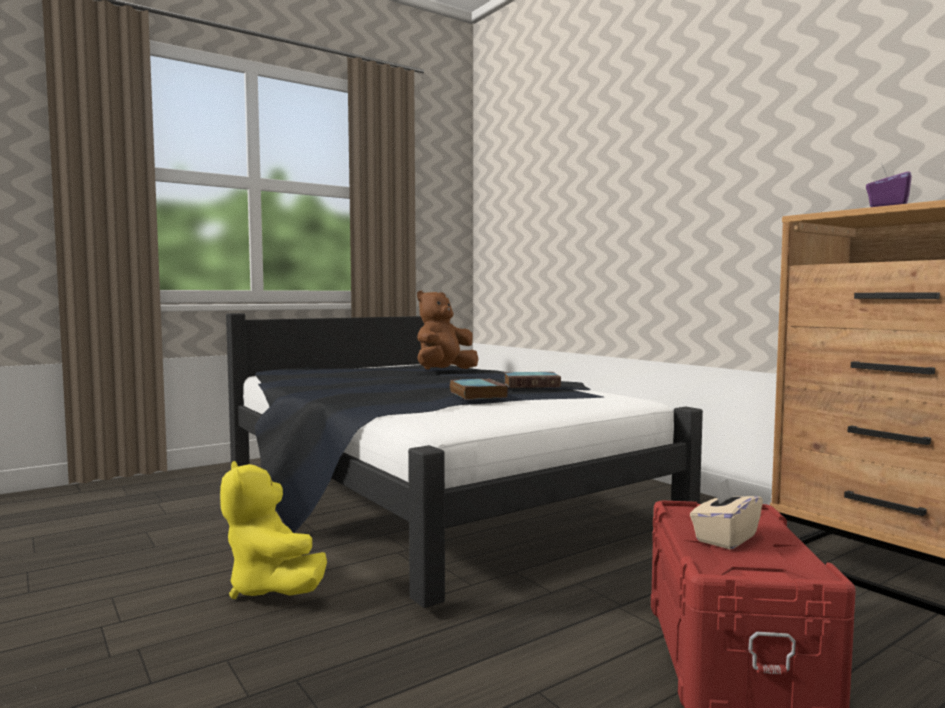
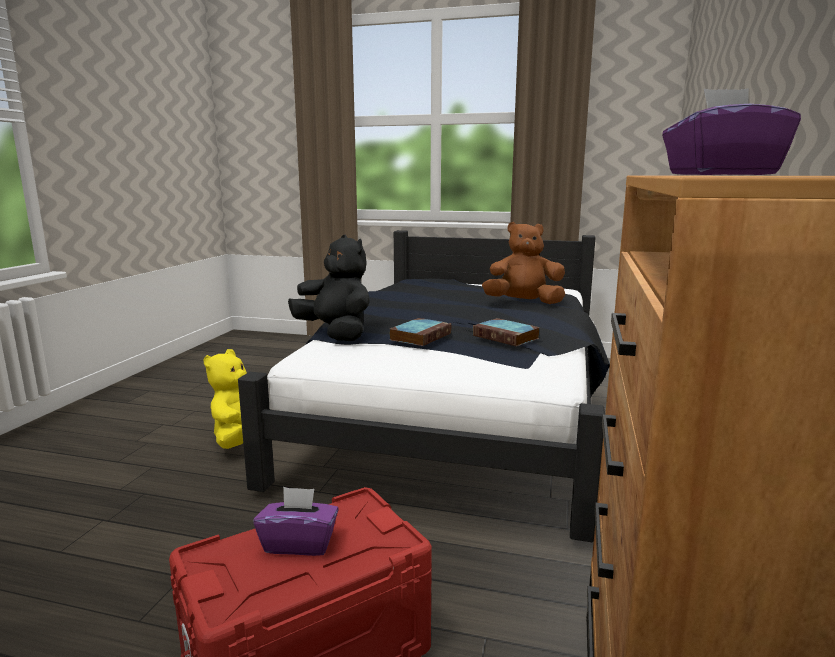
camera: 50 degrees right, 10 degrees up
beige tissue box [690,478,763,550] -> purple tissue box [253,487,339,556]
none -> black plush toy [288,234,370,341]

